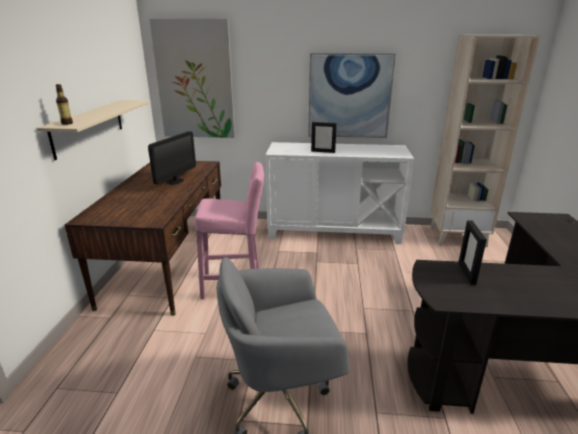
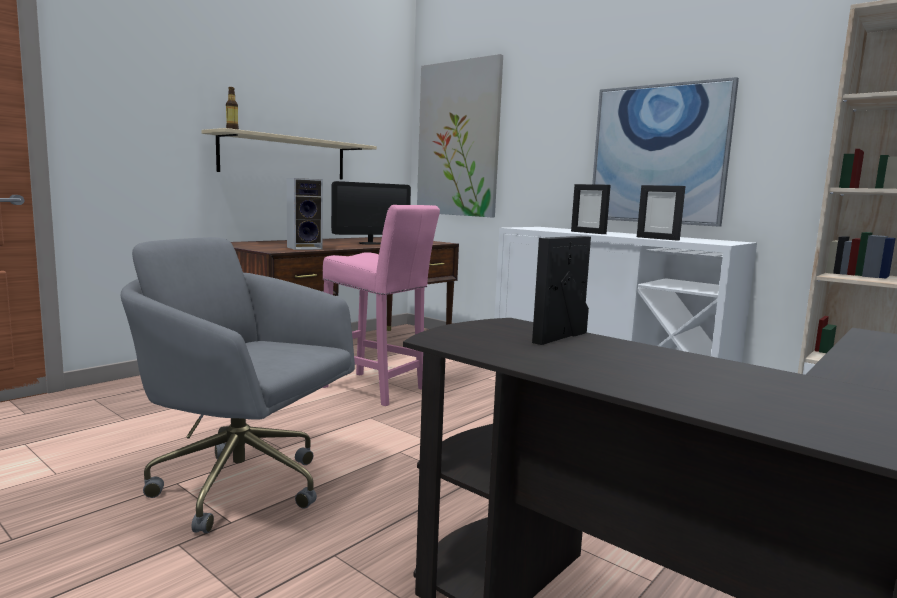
camera: 35 degrees right, 15 degrees down
none -> speaker [287,178,323,250]
none -> picture frame [637,185,686,241]

